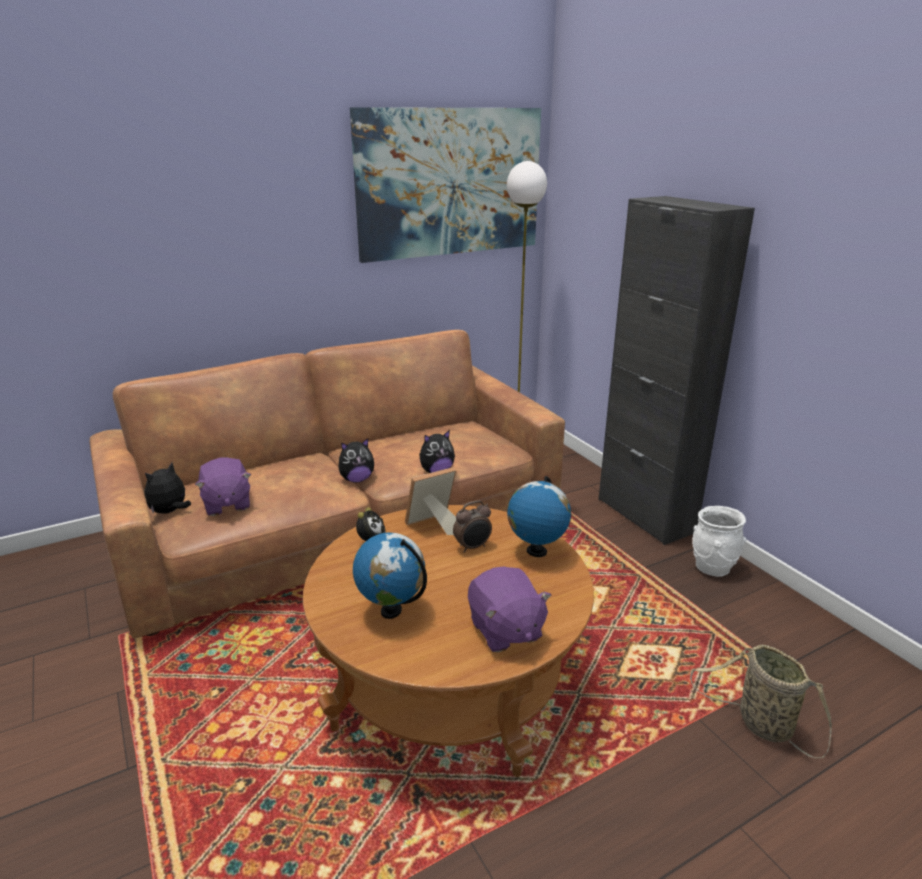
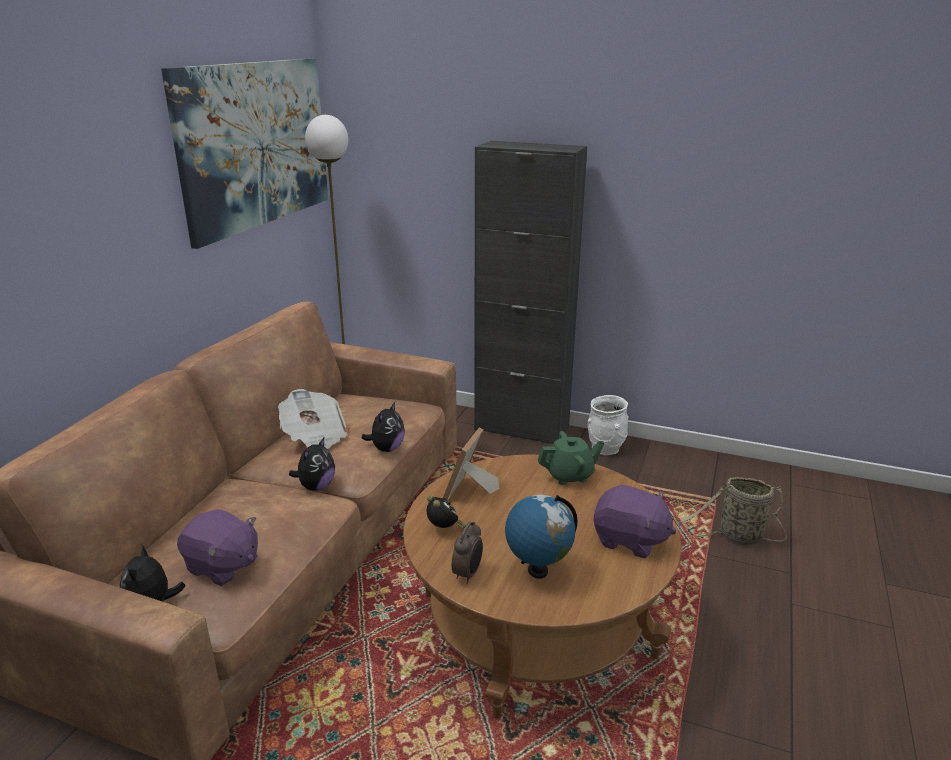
camera: 40 degrees left, 0 degrees up
alarm clock [453,501,492,553] -> alarm clock moved to [452,522,483,584]
globe [507,476,571,557] -> green teapot [538,431,604,485]
none -> newspaper [278,389,347,449]

